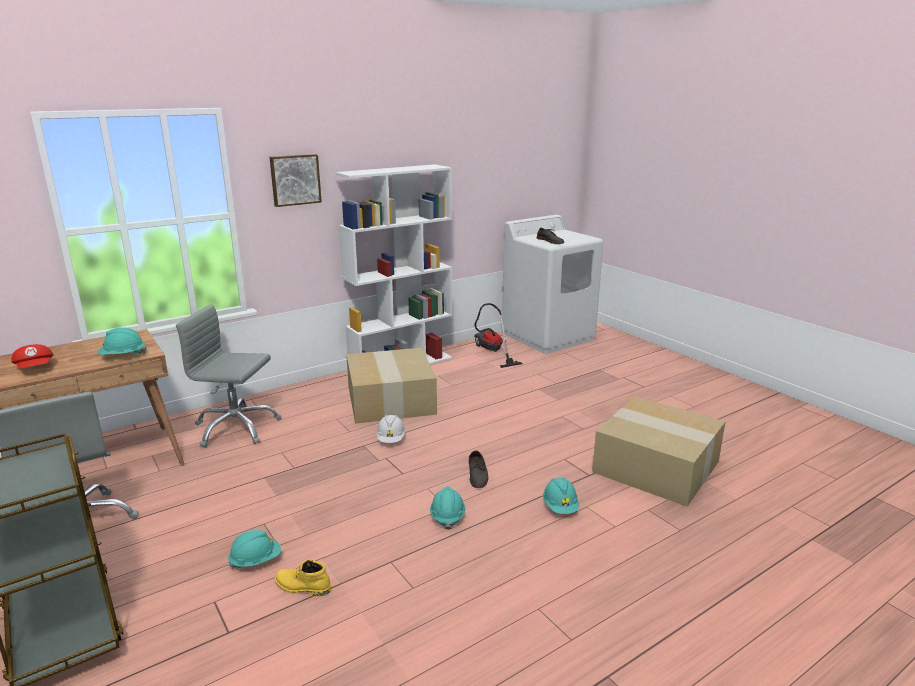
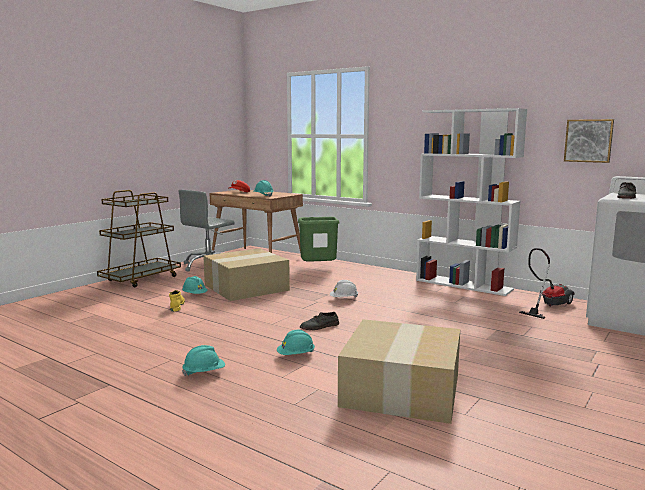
camera: 70 degrees right, 10 degrees down
grey office chair [176,304,281,448] -> green trash can [298,217,339,262]
picture [270,154,322,207] -> picture moved to [564,119,614,163]
cardboard box [346,348,437,424] -> cardboard box moved to [203,248,290,301]
turquoise hard hat [430,486,465,530] -> turquoise hard hat moved to [182,345,225,376]

